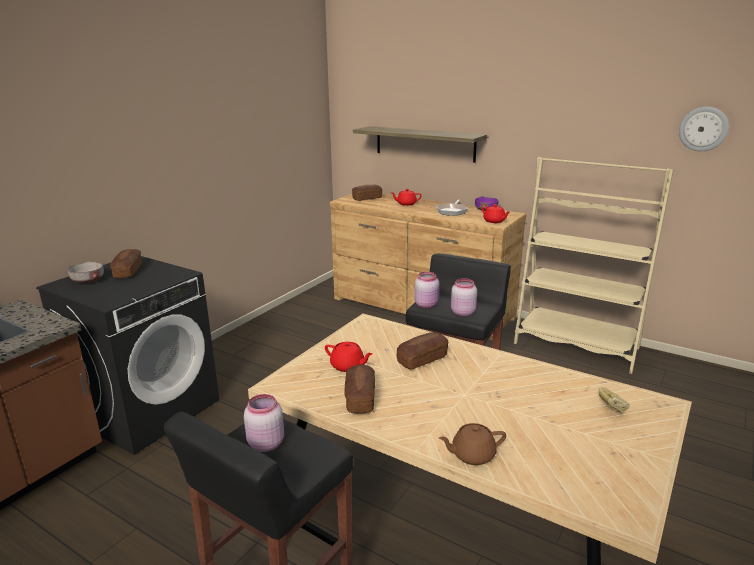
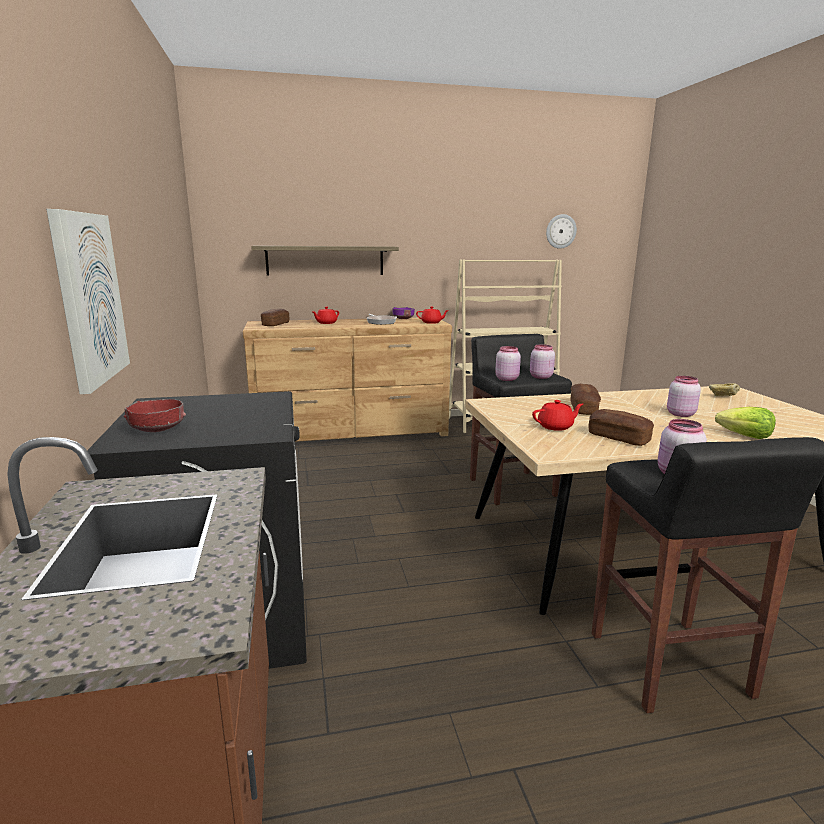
camera: 45 degrees left, 5 degrees down
grey bowl [68,261,104,283] -> red bowl [124,399,186,432]
bread [110,249,142,278] -> none
brown teapot [439,423,506,465] -> lettuce [715,407,776,439]
none -> picture [46,209,130,394]
none -> pink jar [667,376,701,417]

